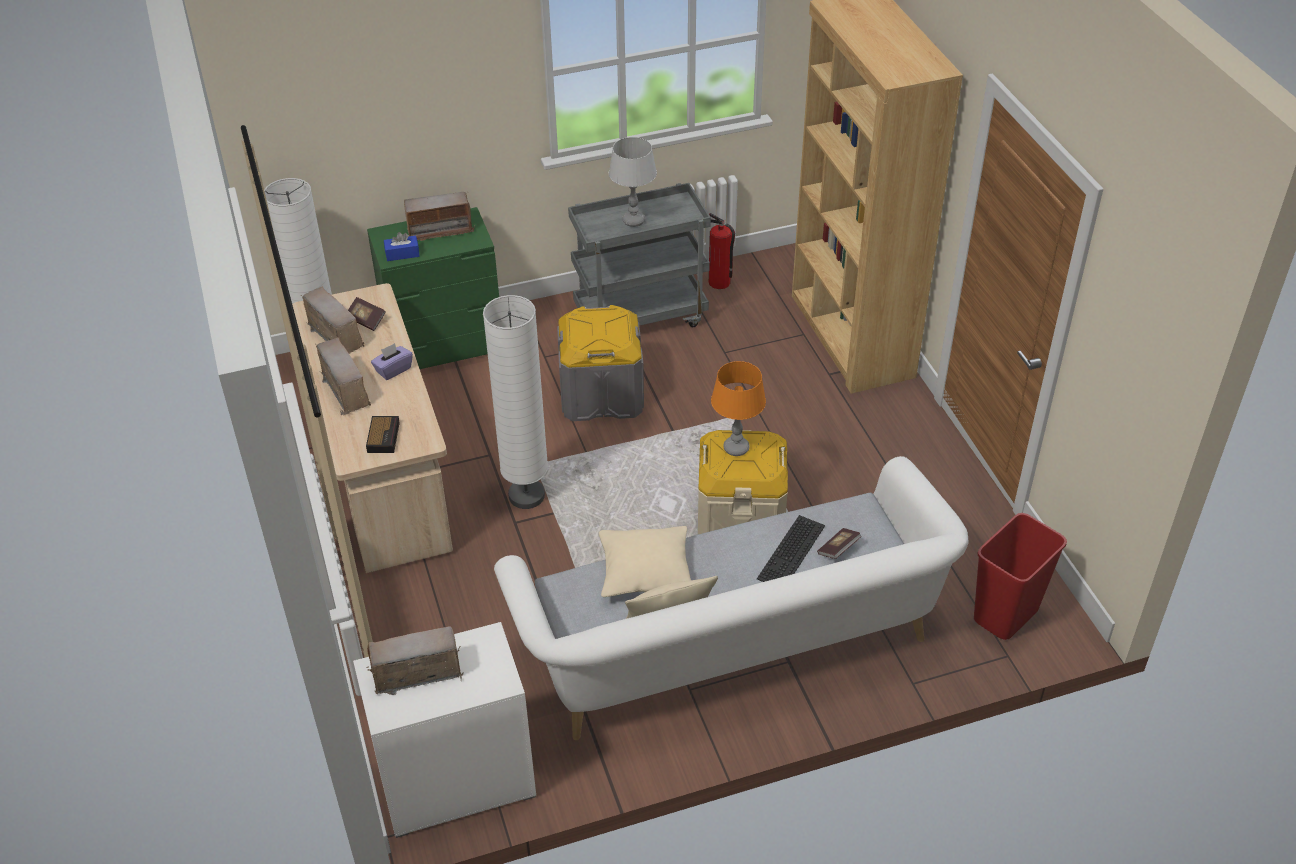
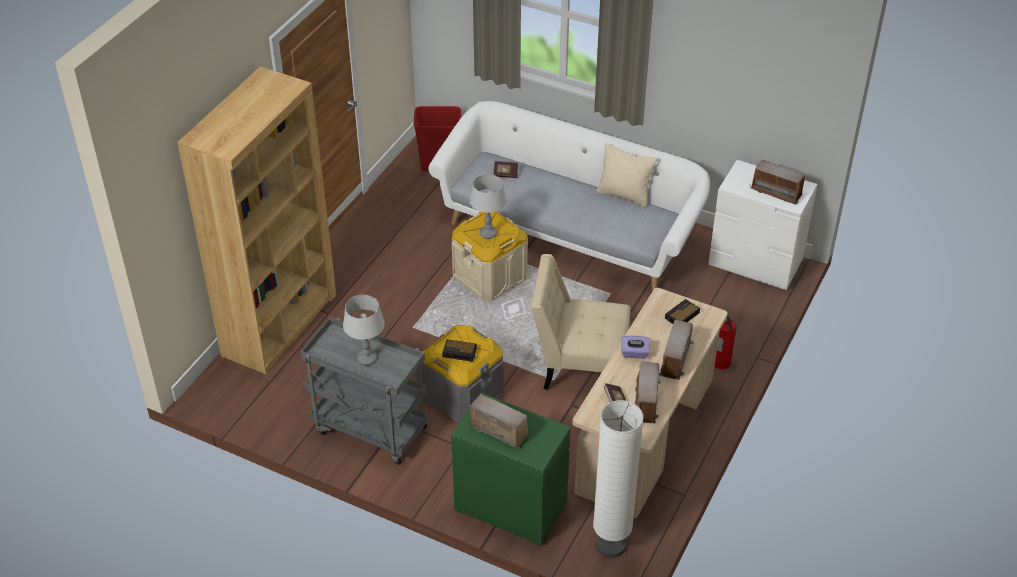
camera: 135 degrees left, 0 degrees up
blue tissue box [384,232,420,261] -> none
white floor lamp [483,295,548,509] -> beige chair [531,254,630,390]
beige pillow [599,526,691,597] -> none
fire extinguisher [709,213,735,289] -> fire extinguisher moved to [714,314,736,369]
orange table lamp [711,361,766,456] -> grey table lamp [470,174,506,239]
keyboard [757,515,825,582] -> none
none -> alarm clock [442,339,477,362]

